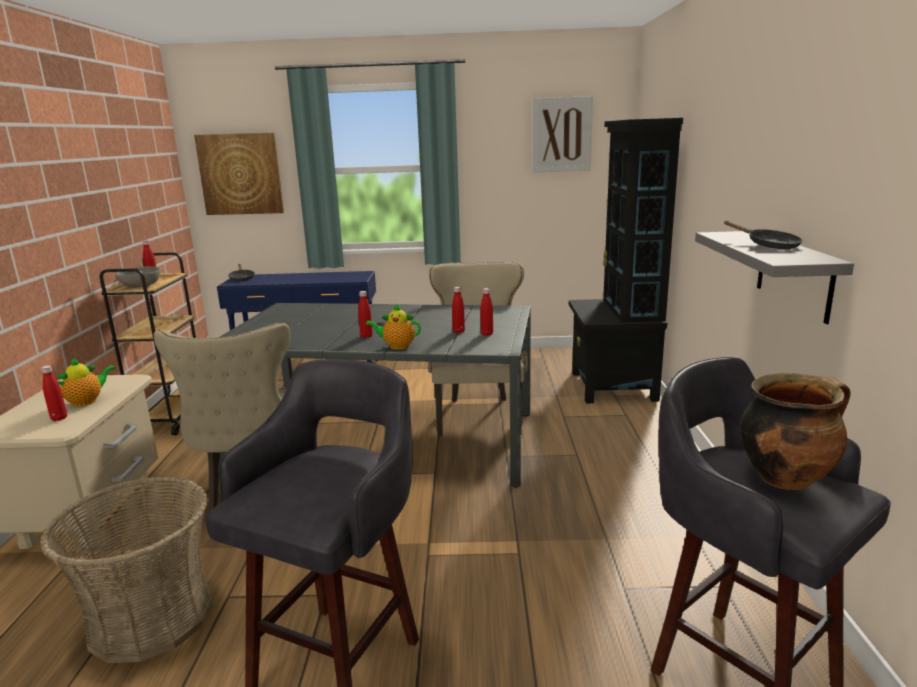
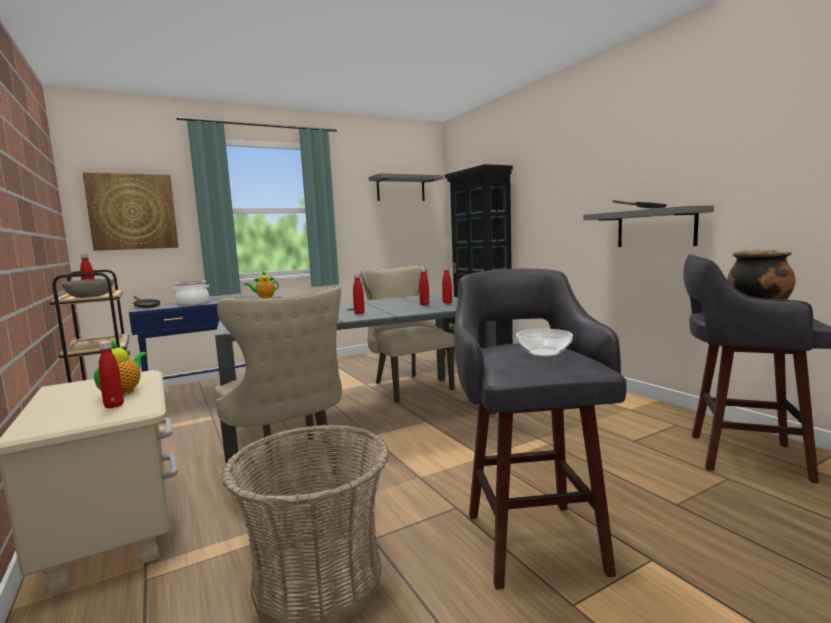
camera: 30 degrees left, 10 degrees down
teapot [365,304,421,350] -> teapot moved to [244,271,279,298]
picture [533,96,593,173] -> grey shelf [369,173,444,201]
none -> cooking pot [174,281,209,305]
none -> bowl [516,329,573,357]

